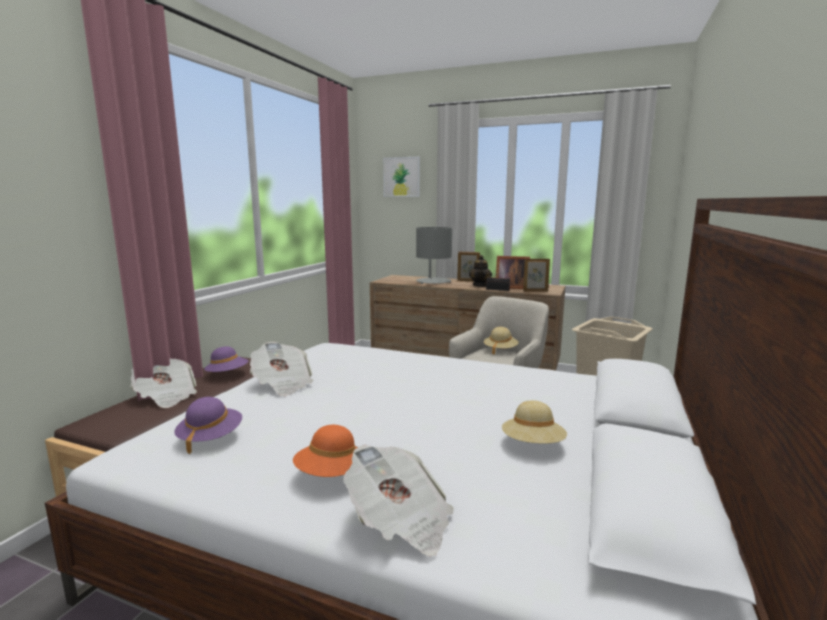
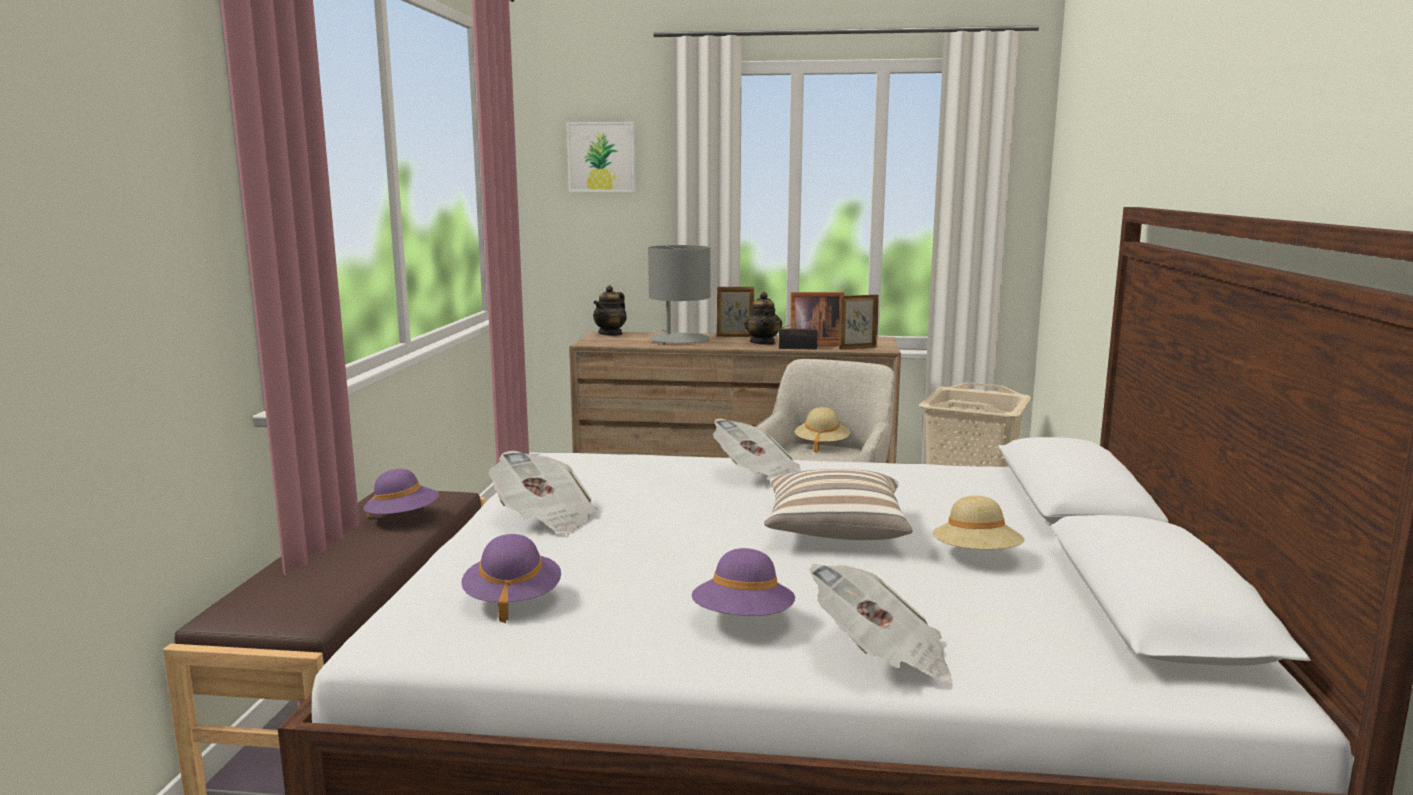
camera: 15 degrees left, 0 degrees up
newspaper [131,359,197,408] -> newspaper moved to [713,419,800,478]
orange hat [293,425,358,477] -> purple hat [692,548,795,616]
none -> teapot [593,285,627,336]
none -> pillow [764,469,913,540]

